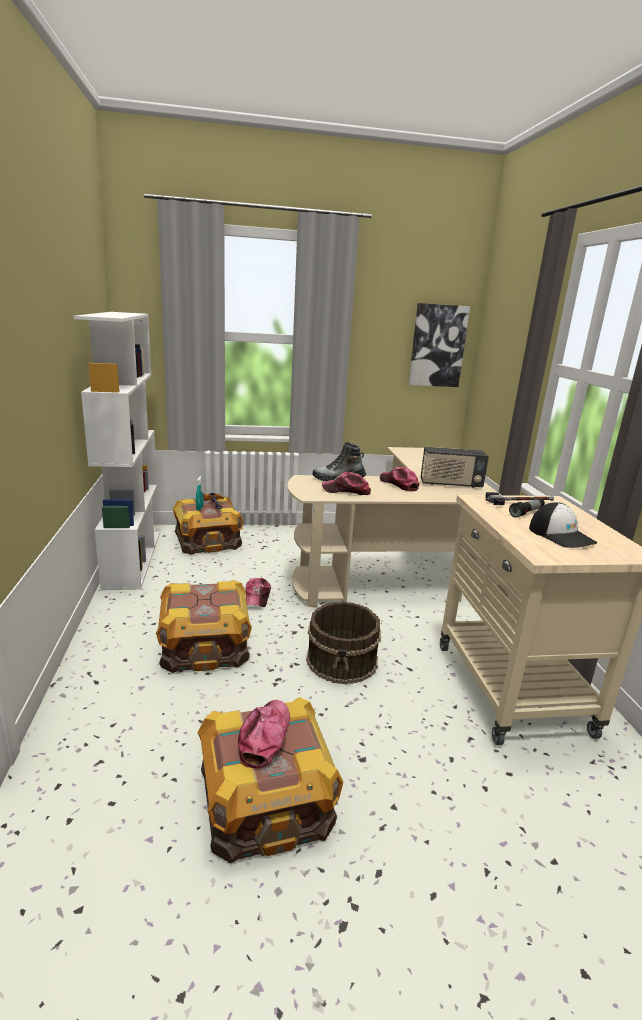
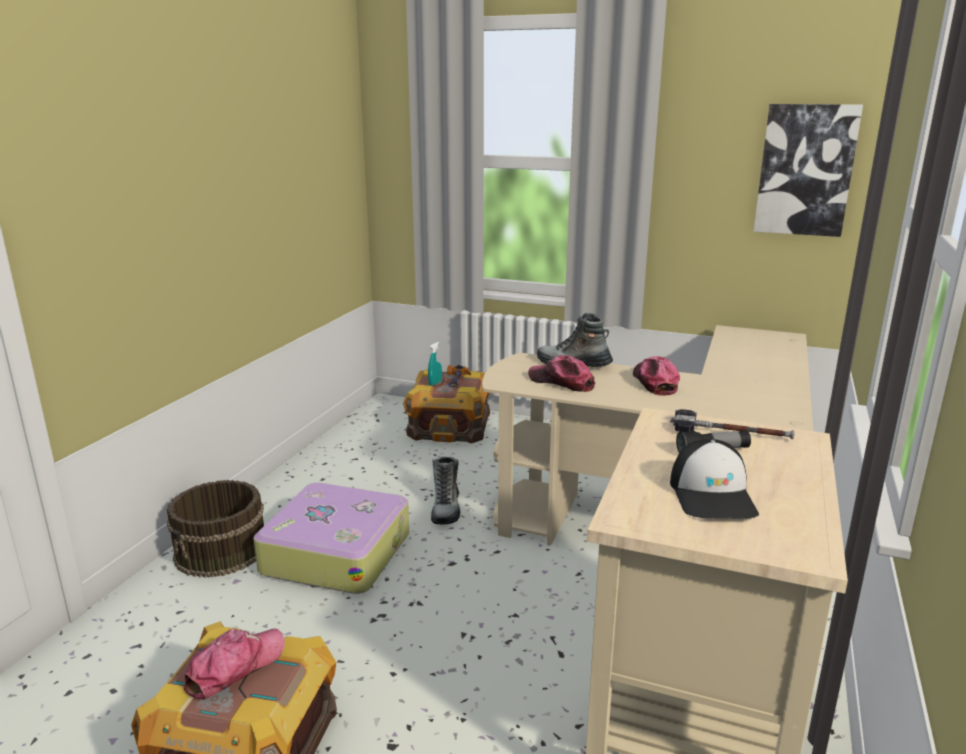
camera: 30 degrees right, 0 degrees up
white bookcase [74,312,160,590] -> none
crate [156,580,252,673] -> suitcase [253,483,409,594]
cap [245,578,271,607] -> boot [431,457,460,525]
brown bucket [306,602,381,684] -> brown bucket moved to [167,480,264,578]
radio [421,447,489,488] -> none

